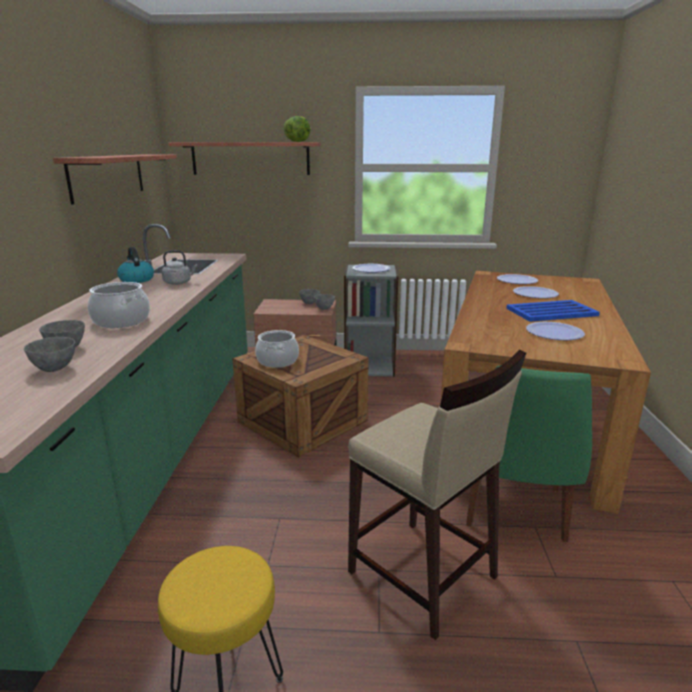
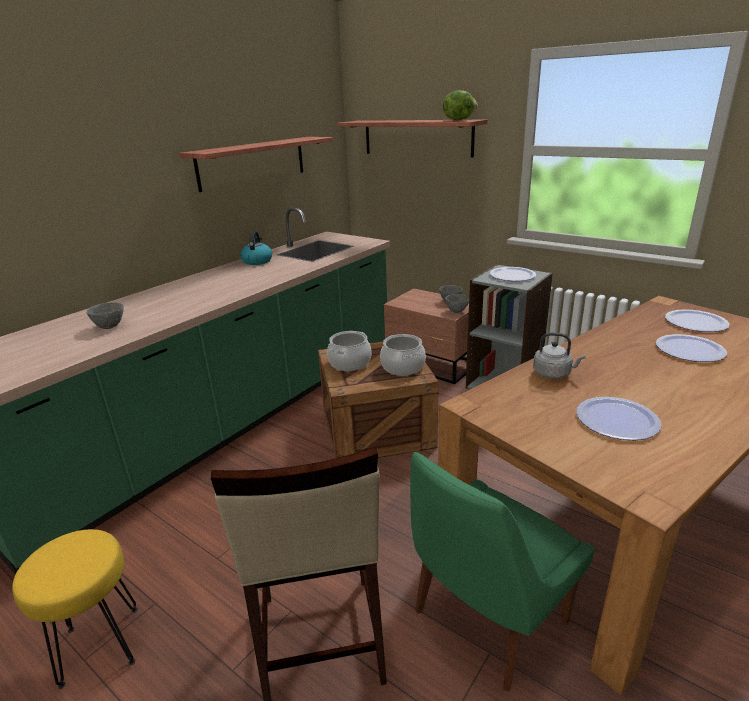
camera: 35 degrees right, 5 degrees up
grey bowl [24,337,75,372] -> none
cooking pot [88,282,150,328] -> cooking pot moved to [380,334,426,376]
grey kettle [162,250,198,285] -> grey kettle moved to [533,333,586,379]
blue tray [506,300,600,322] -> none

